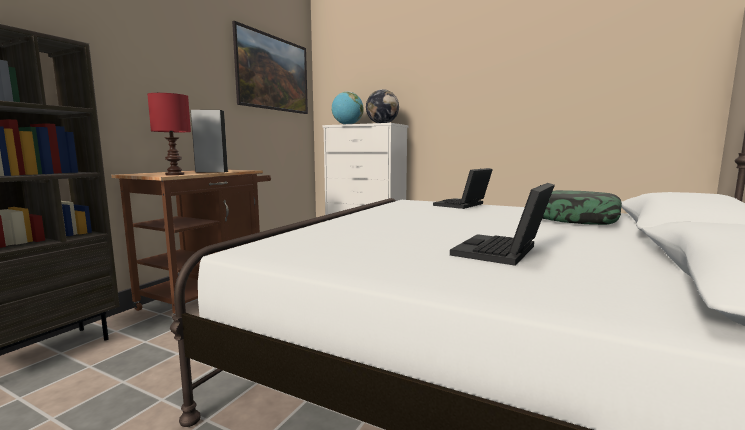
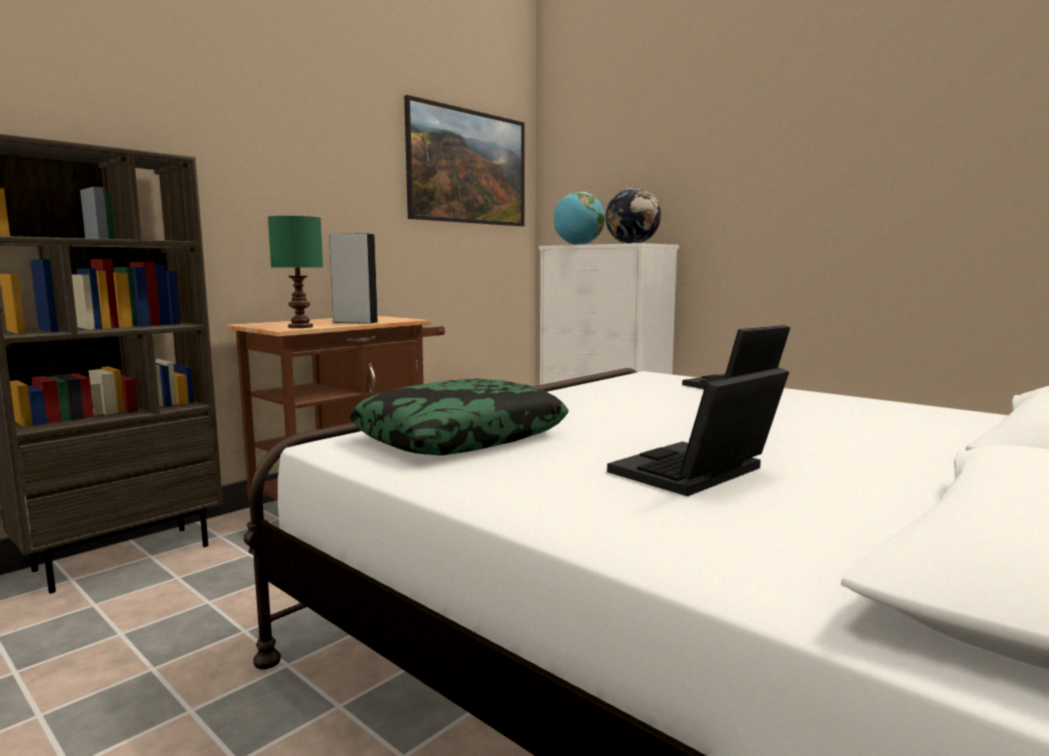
camera: 15 degrees right, 0 degrees up
red table lamp [147,93,191,175] -> green table lamp [268,216,323,328]
pillow [543,190,622,225] -> pillow moved to [349,379,569,455]

